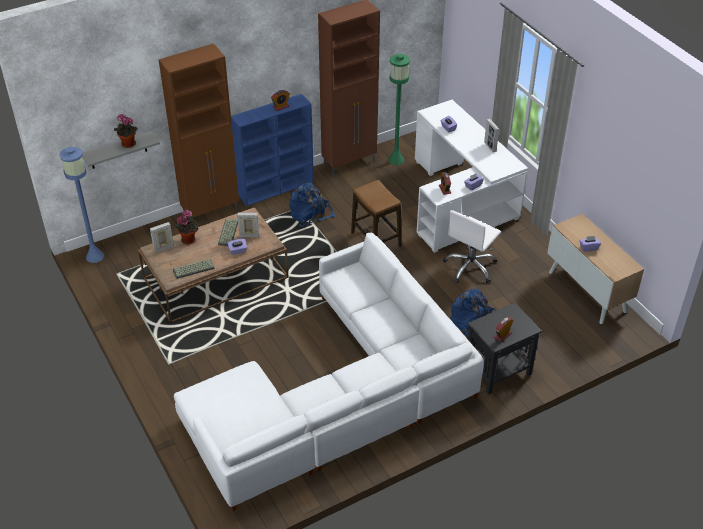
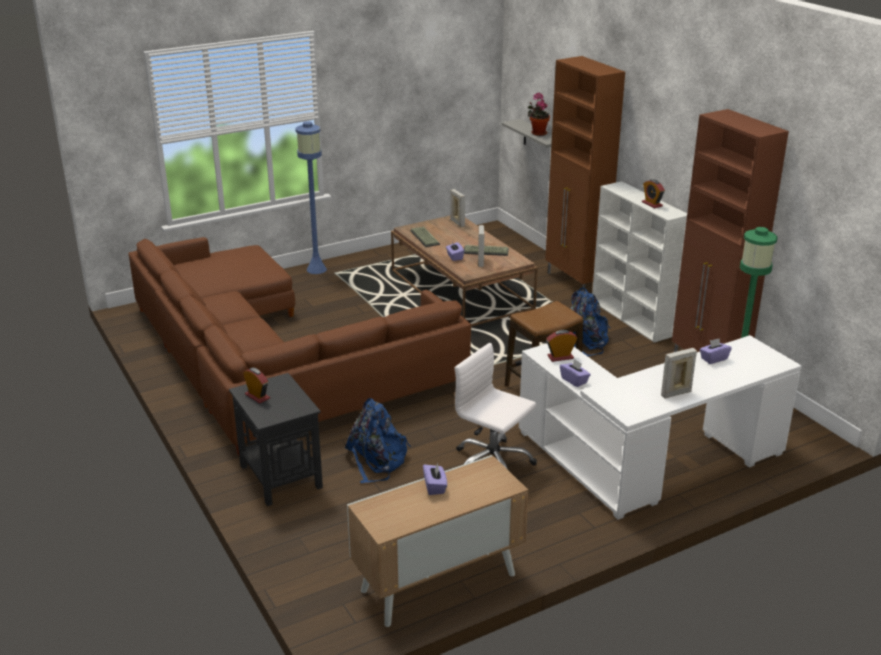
camera: 90 degrees right, 15 degrees down
blue floor lamp [59,147,104,263] -> blue floor lamp moved to [296,121,327,274]
white sofa [174,233,484,511] -> brown sofa [128,237,471,456]
potted plant [175,210,198,245] -> none
blue bookcase [231,94,314,206] -> white bookcase [592,181,687,343]

